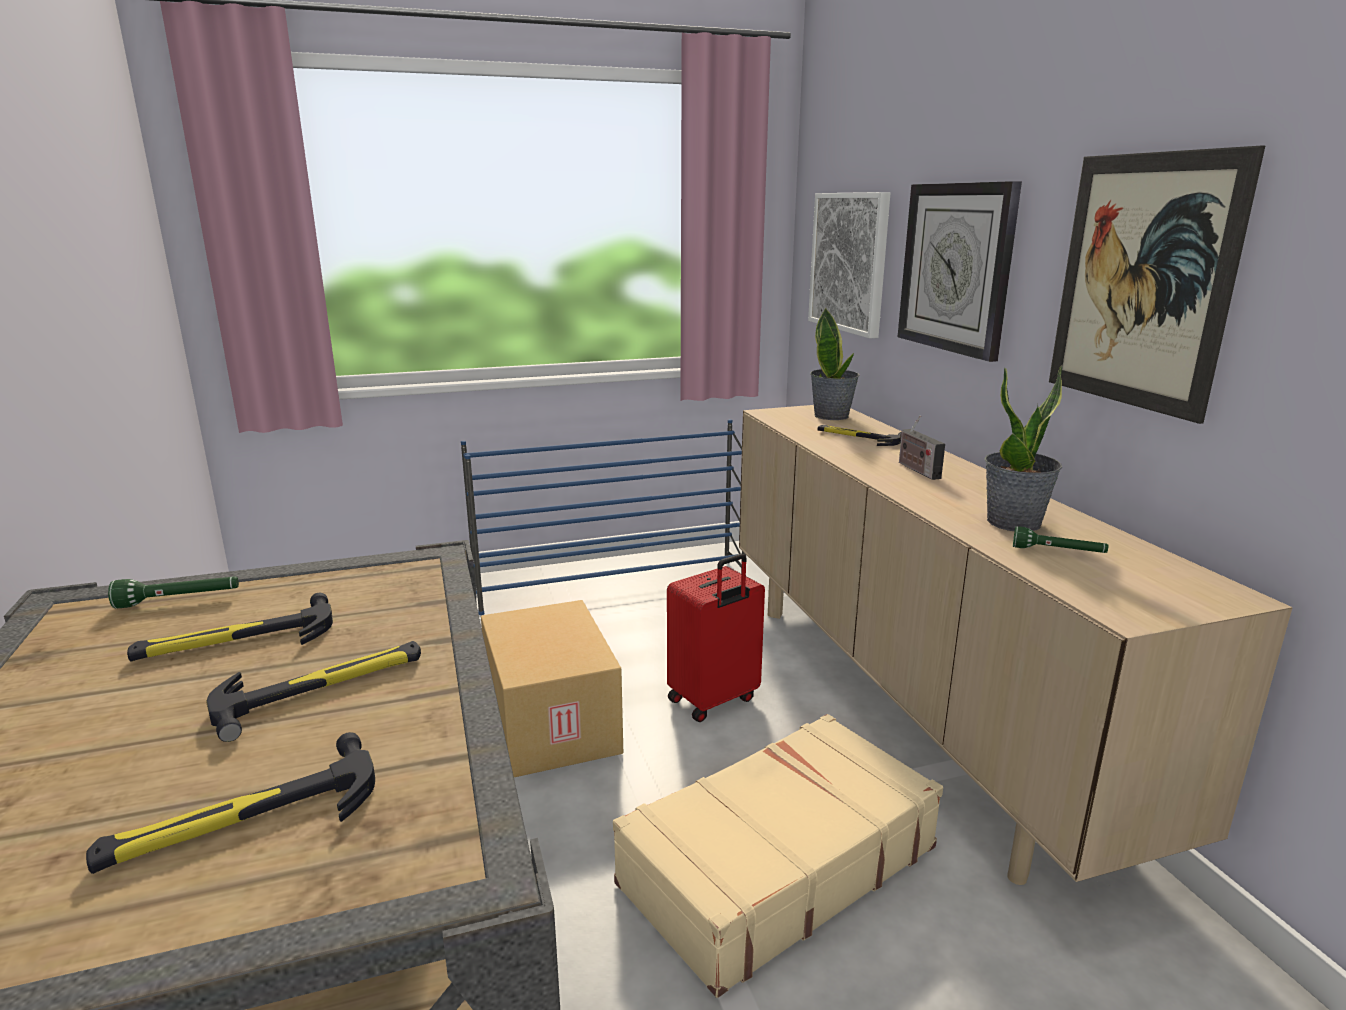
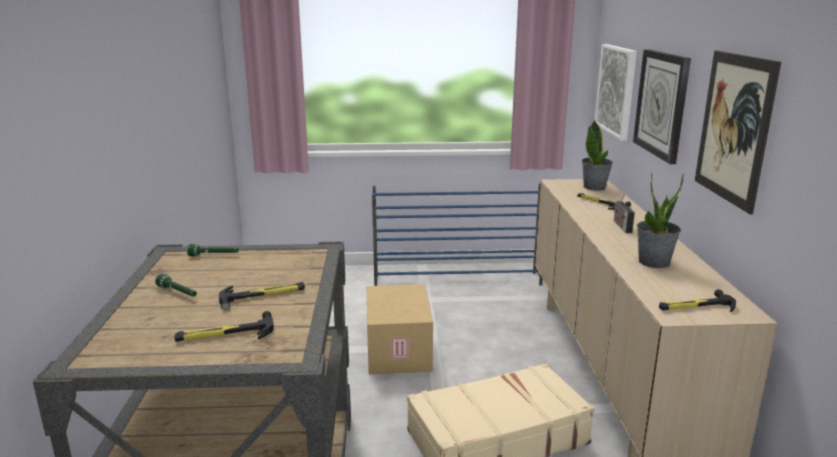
camera: 15 degrees right, 0 degrees up
hammer [127,593,333,661] -> hammer moved to [659,289,736,312]
red suitcase [667,554,765,722] -> none
green flashlight [1013,526,1108,553] -> green flashlight moved to [155,273,197,297]

